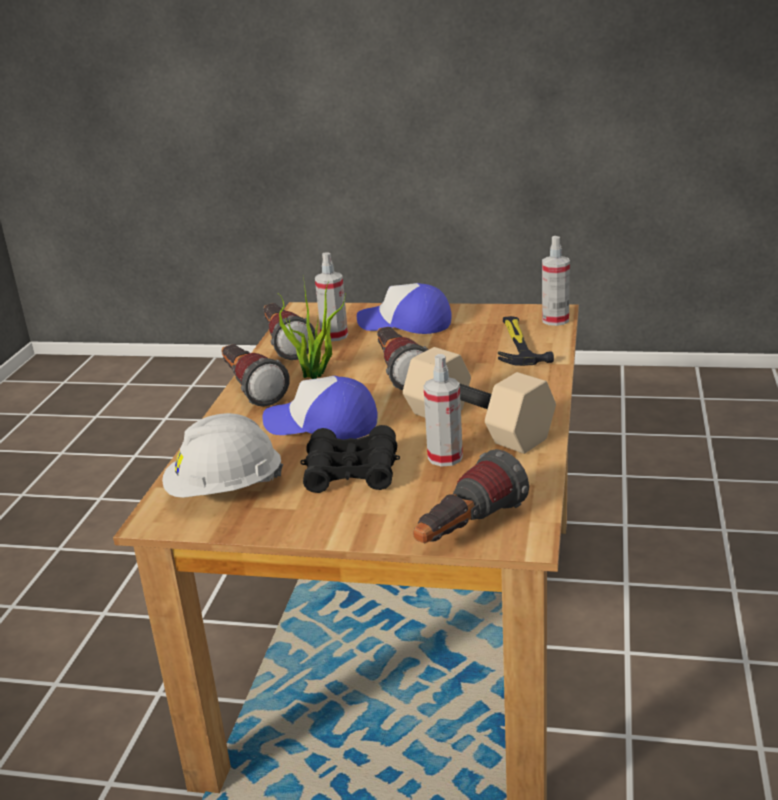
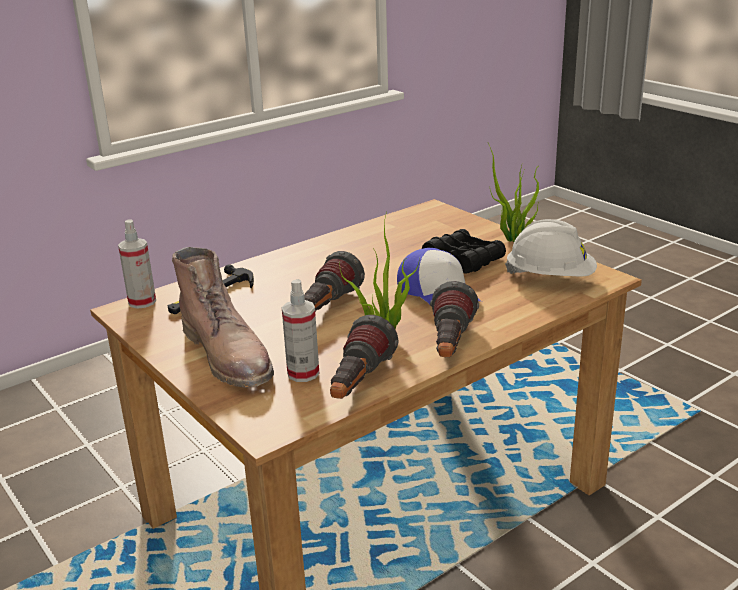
camera: 140 degrees left, 0 degrees up
cap [357,283,452,334] -> brown boot [172,247,274,388]
beige dumbbell [403,347,556,454] -> none
flashlight [413,449,529,543] -> none
spray bottle [423,354,463,467] -> none
none -> potted plant [488,143,539,242]

